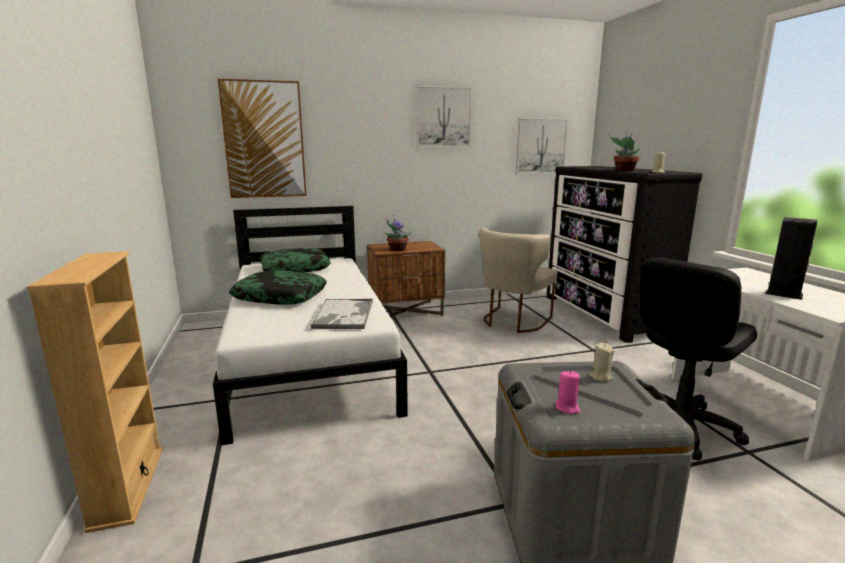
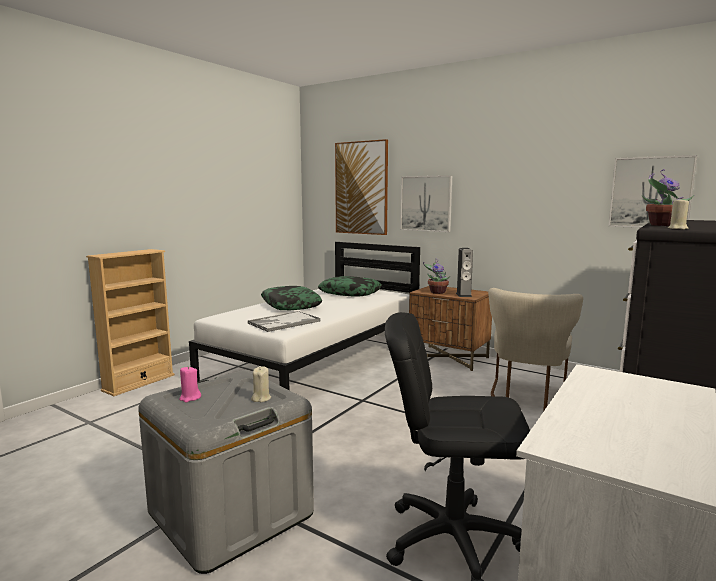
camera: 50 degrees right, 5 degrees down
picture [416,86,472,147] -> picture moved to [400,175,452,232]
beige chair [479,228,558,333] -> beige chair turned 60 degrees counterclockwise [488,288,583,412]
speaker [765,217,818,300] -> speaker moved to [456,248,473,297]

